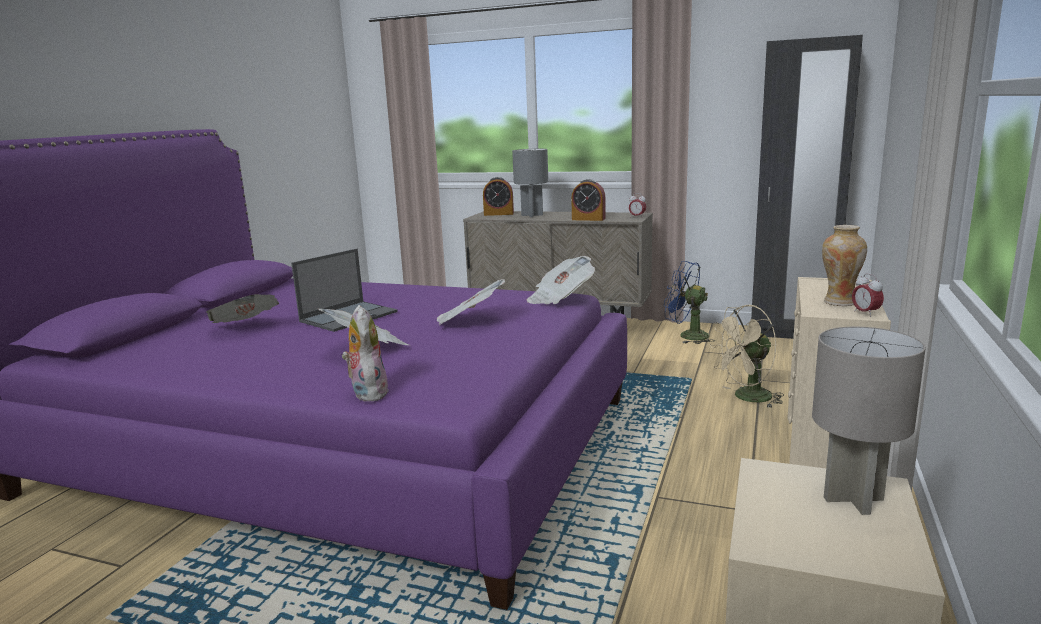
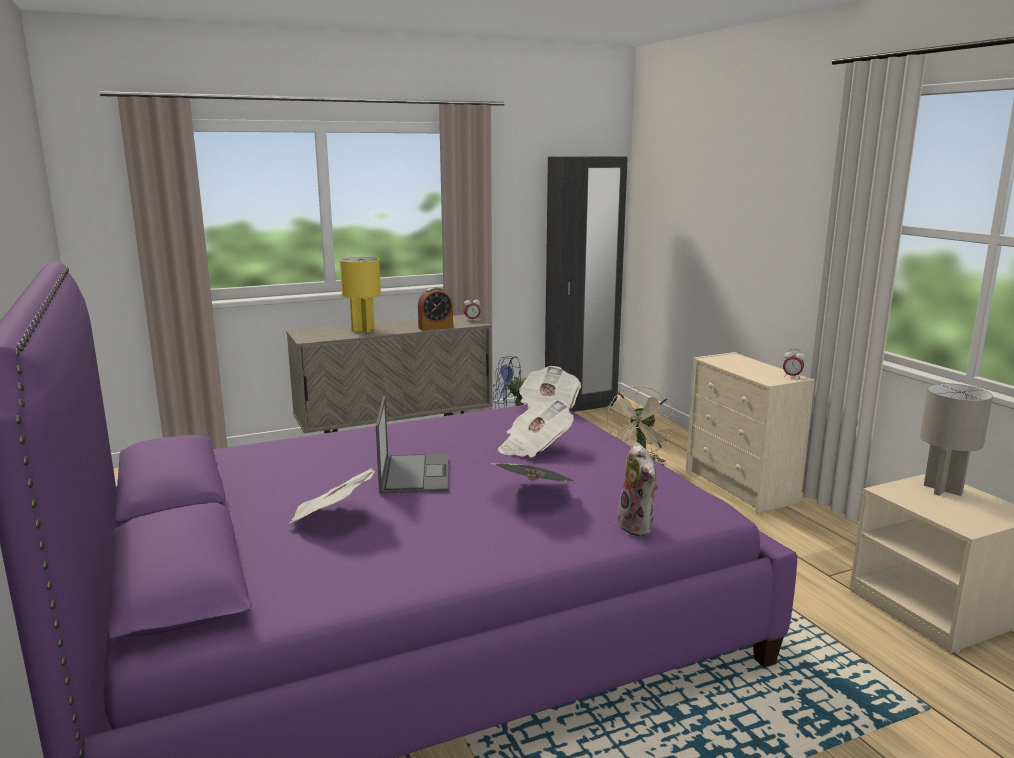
camera: 45 degrees left, 0 degrees up
plush toy [342,305,389,402] -> plush toy turned 135 degrees counterclockwise [616,442,658,536]
alarm clock [483,177,514,216] -> none
grey table lamp [512,149,548,217] -> yellow table lamp [340,257,381,332]
vase [822,225,867,306] -> none

